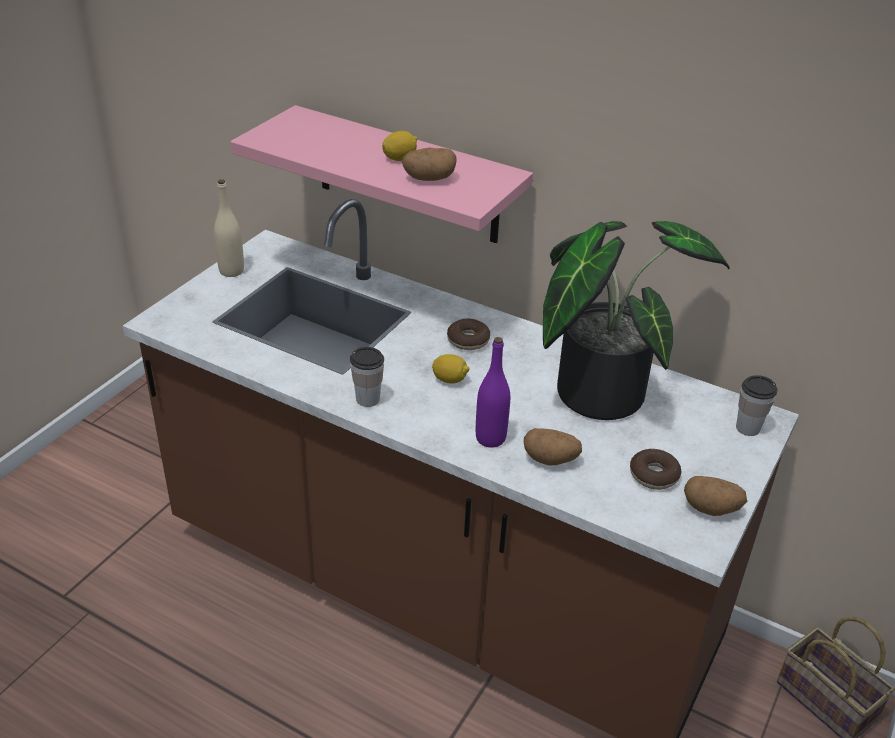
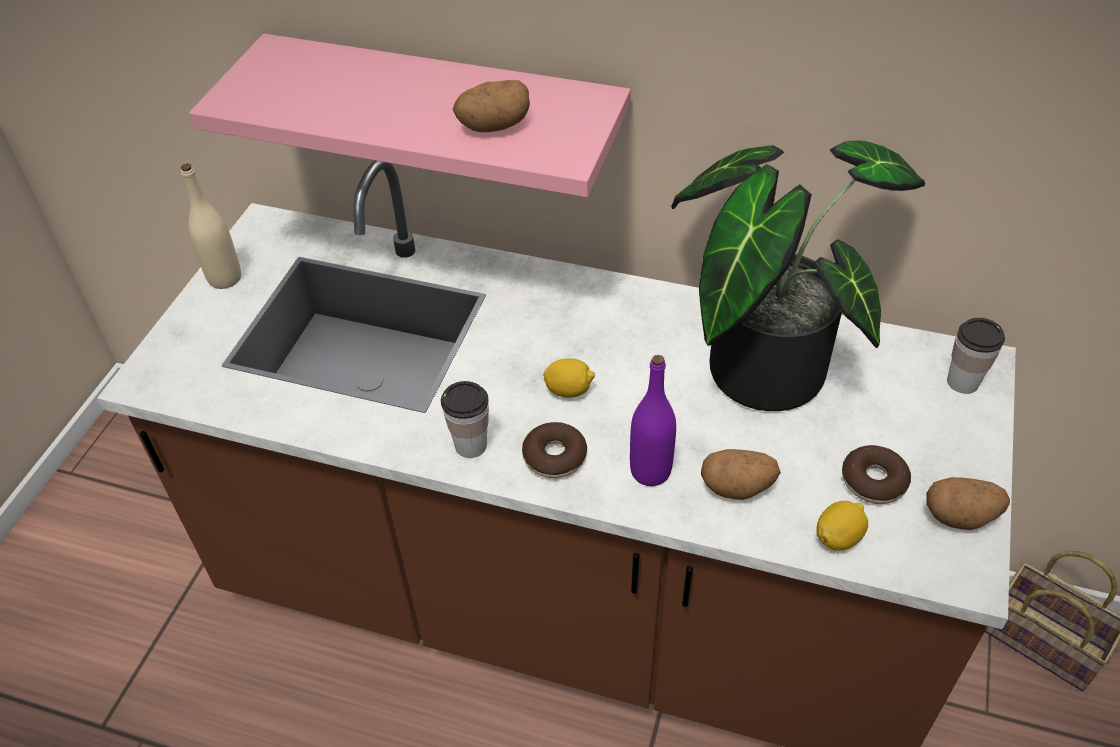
camera: 10 degrees left, 10 degrees up
lemon [382,131,417,161] -> lemon moved to [816,501,868,551]
donut [447,319,490,350] -> donut moved to [522,422,587,478]

